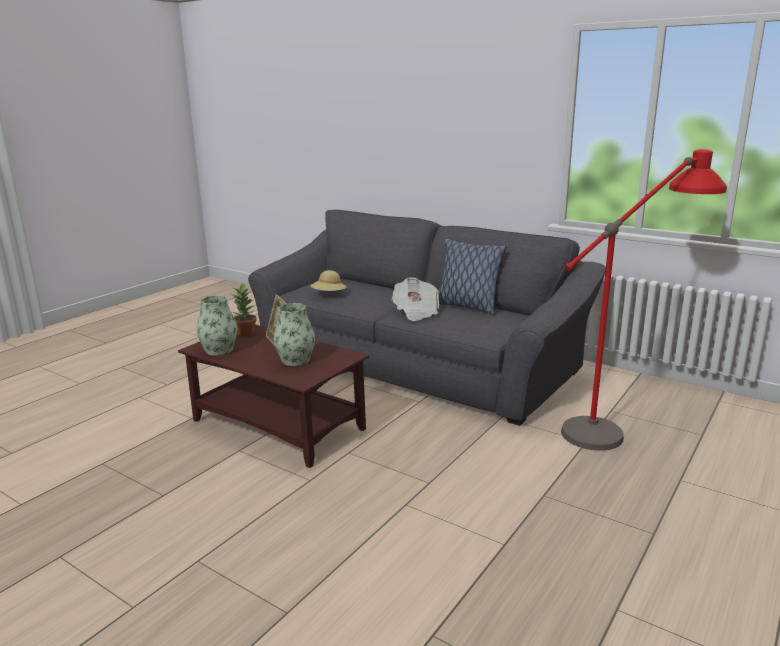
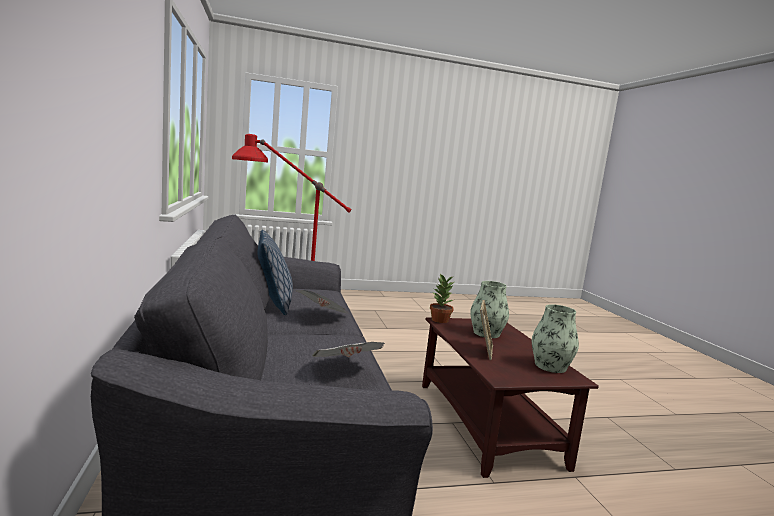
camera: 140 degrees left, 10 degrees down
potted plant [231,282,257,335] -> potted plant moved to [430,274,454,323]
beige hat [311,270,346,291] -> newspaper [312,342,385,357]

